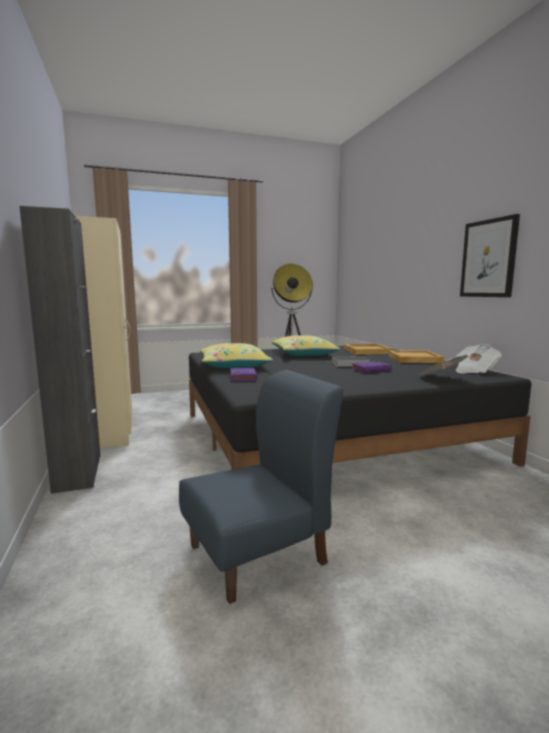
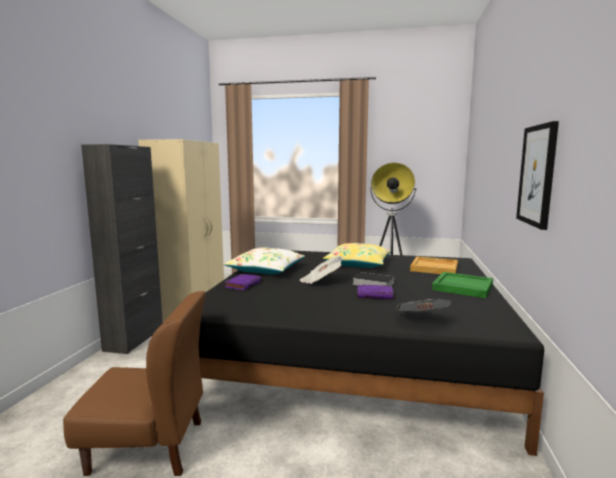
camera: 30 degrees right, 0 degrees up
blue chair [179,370,343,604] -> brown chair [63,291,206,476]
yellow pillow [200,343,273,368] -> white pillow [224,248,305,274]
beige tray [388,350,444,363] -> green tray [432,272,493,298]
newspaper [455,344,502,373] -> newspaper moved to [300,256,344,284]

